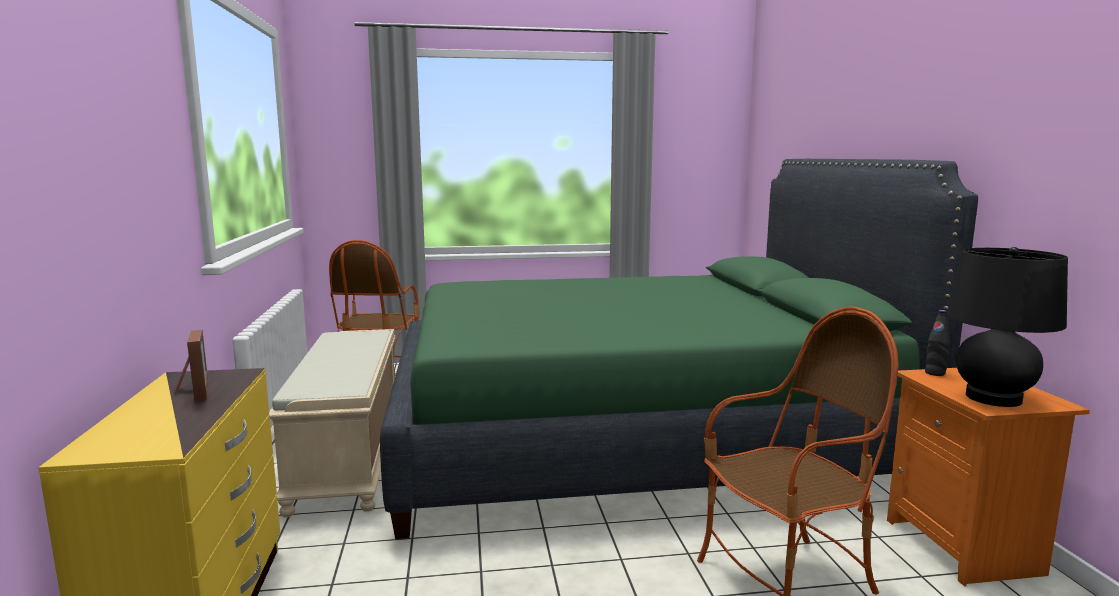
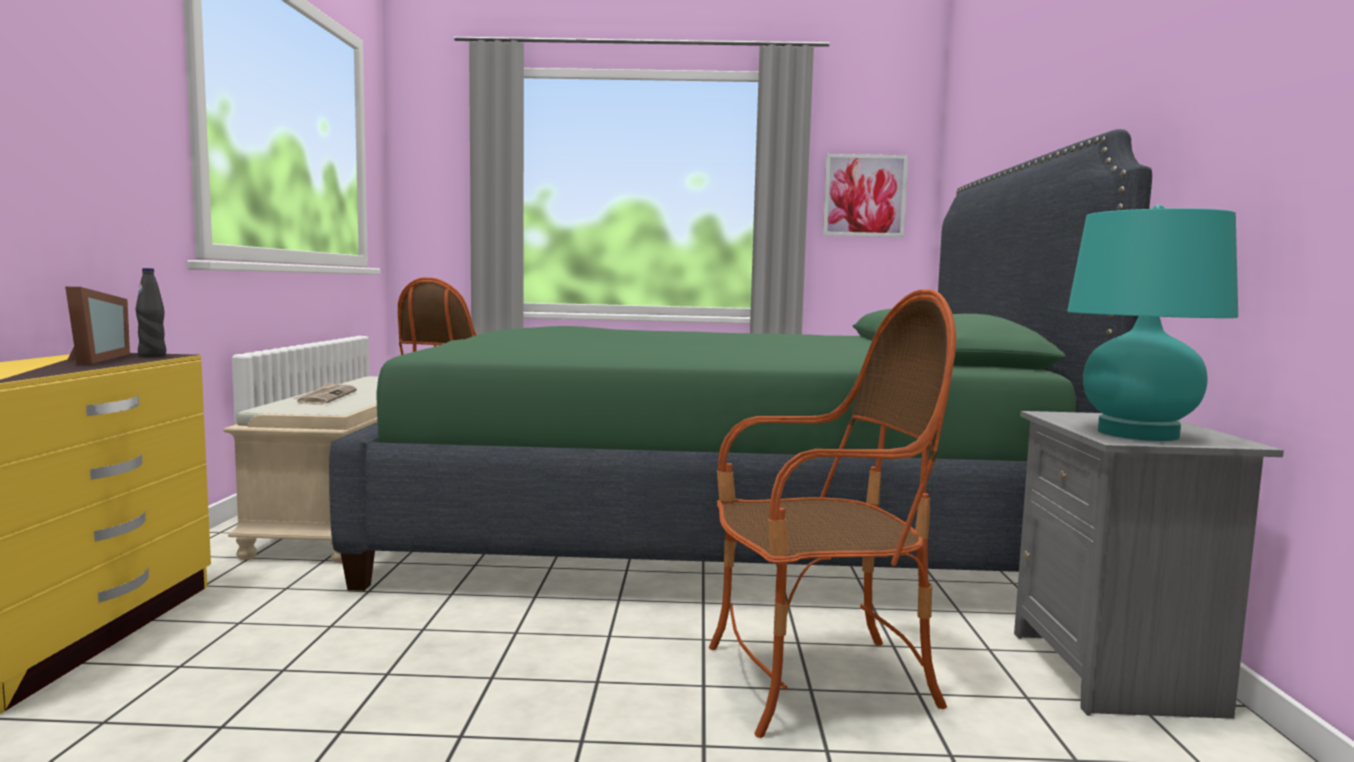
camera: 10 degrees right, 5 degrees down
orange nightstand [887,368,1090,586] -> grey nightstand [1014,411,1284,719]
black bottle [925,310,950,376] -> black bottle moved to [136,268,166,357]
black table lamp [947,247,1068,407] -> turquoise table lamp [1067,205,1238,441]
none -> newspaper [293,383,357,404]
none -> picture [823,154,908,237]

